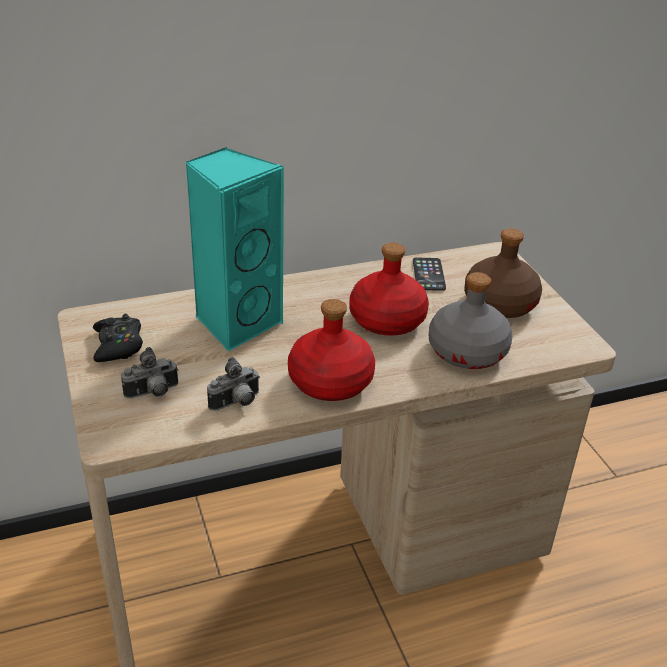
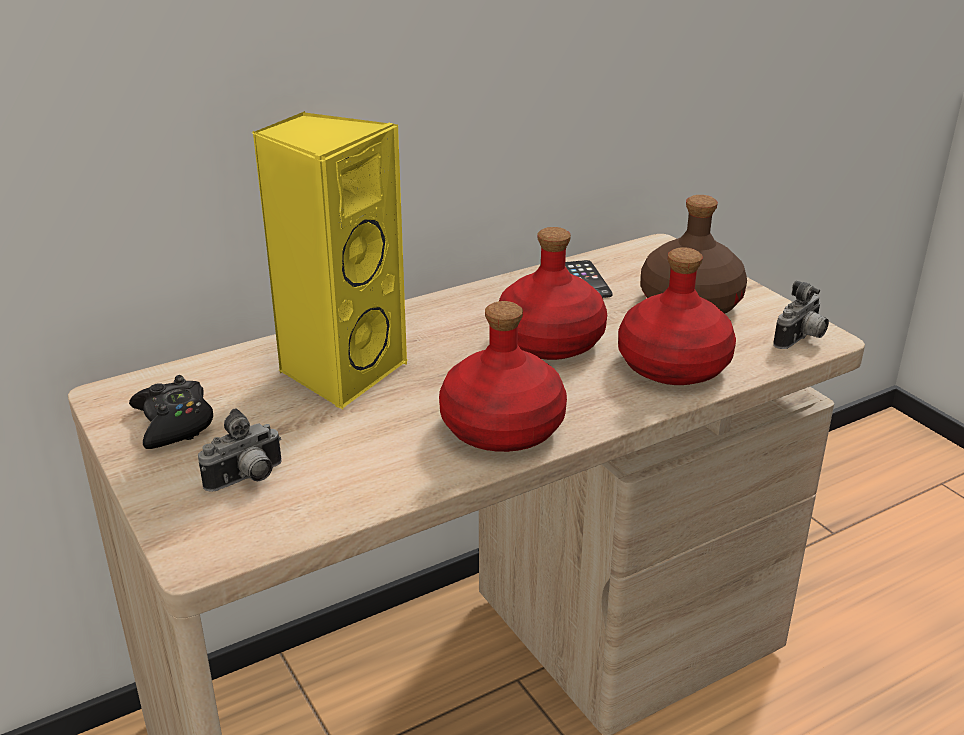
camera: 10 degrees left, 5 degrees down
turquoise speaker [185,147,284,352] -> yellow speaker [253,111,408,409]
camera [207,357,260,411] -> camera moved to [773,281,829,349]
grey bottle [429,272,513,369] -> red bottle [618,247,736,385]

